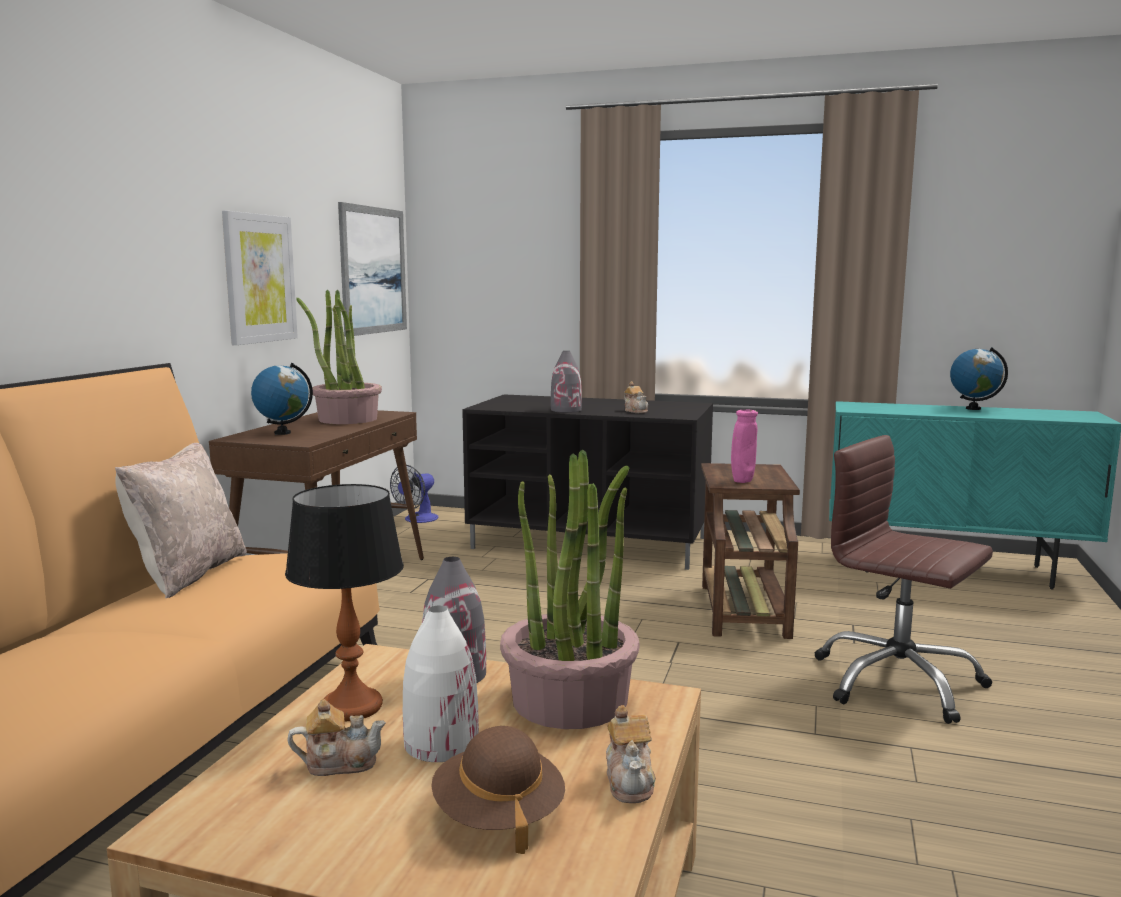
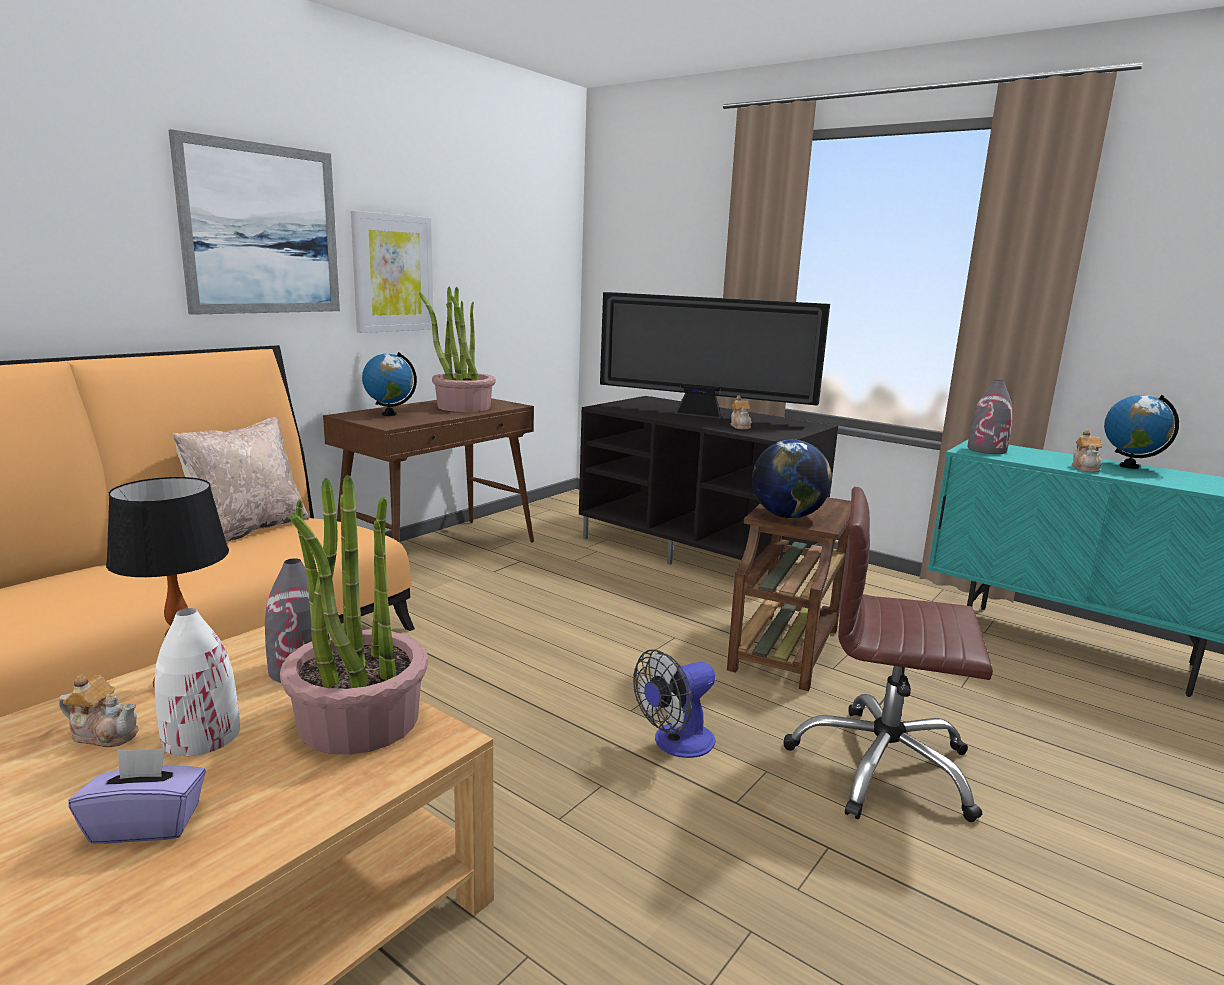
camera: 20 degrees right, 5 degrees up
picture [338,202,407,337] -> picture moved to [169,129,340,315]
fan [390,465,438,523] -> fan moved to [633,649,716,758]
brown hat [432,726,565,854] -> purple tissue box [68,748,206,844]
grey vase [551,351,582,413] -> grey vase moved to [967,380,1012,454]
teapot [606,705,656,803] -> teapot moved to [1072,430,1102,472]
pink vase [731,410,758,483] -> globe [752,440,832,518]
brown office chair [814,435,993,724] -> brown office chair turned 45 degrees counterclockwise [783,487,993,822]
none -> television [600,292,830,419]

